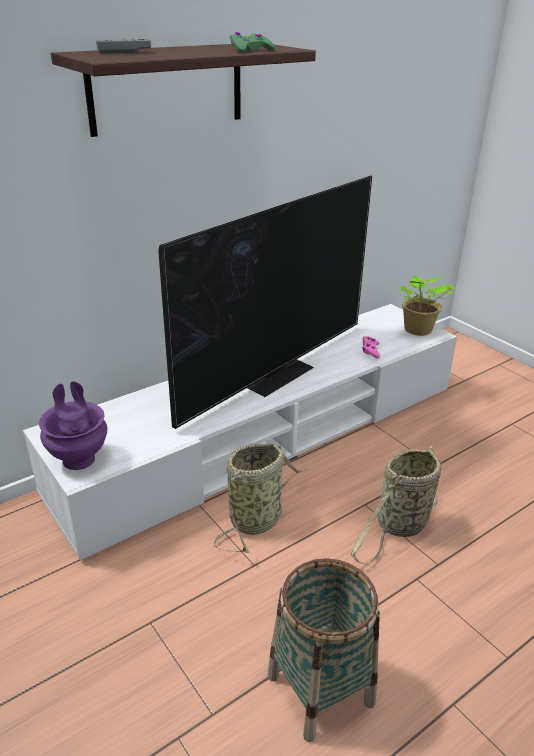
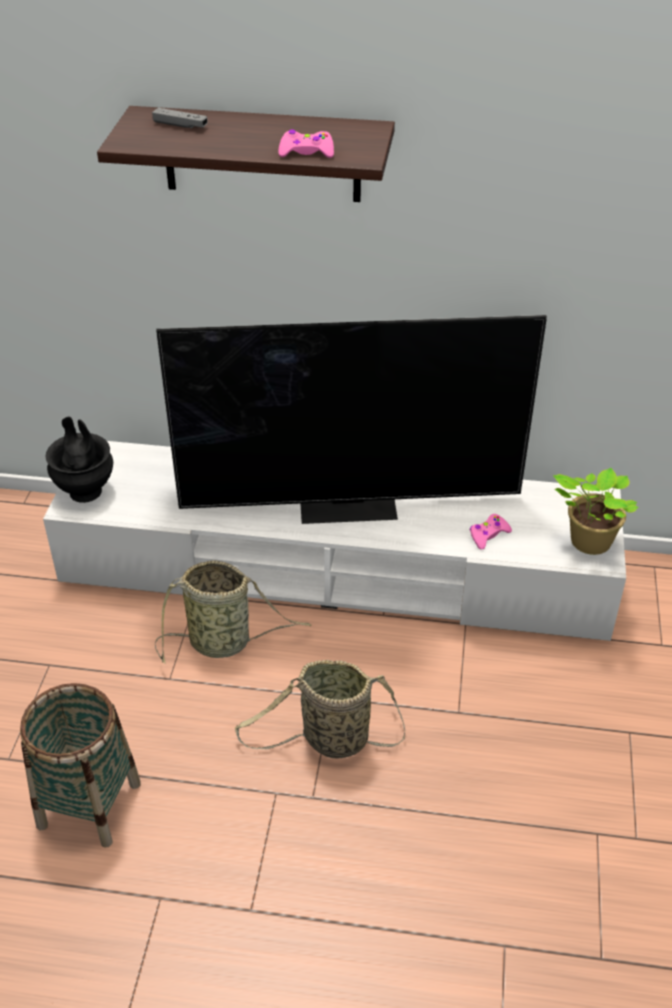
camera: 45 degrees right, 10 degrees up
purple vase [39,381,107,470] -> black vase [46,417,113,503]
green game controller [230,32,275,53] -> pink game controller [278,130,334,158]

